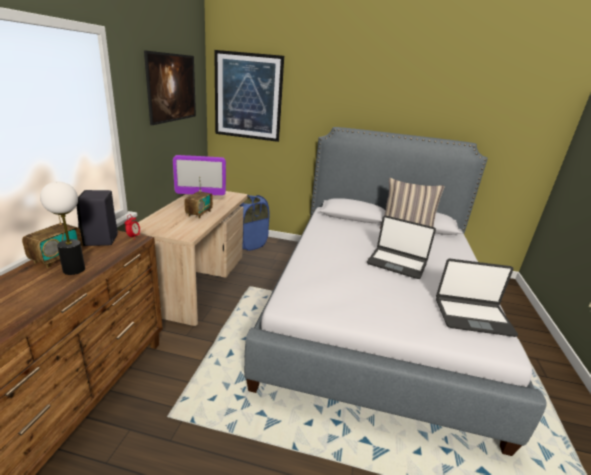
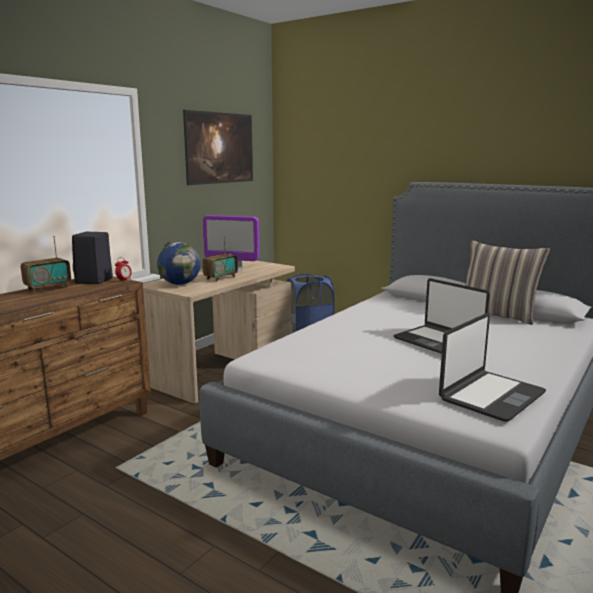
camera: 25 degrees right, 10 degrees down
table lamp [40,182,85,275] -> none
picture [214,50,284,142] -> none
laptop [436,259,518,337] -> laptop turned 75 degrees counterclockwise [439,313,546,422]
none -> globe [157,242,201,285]

